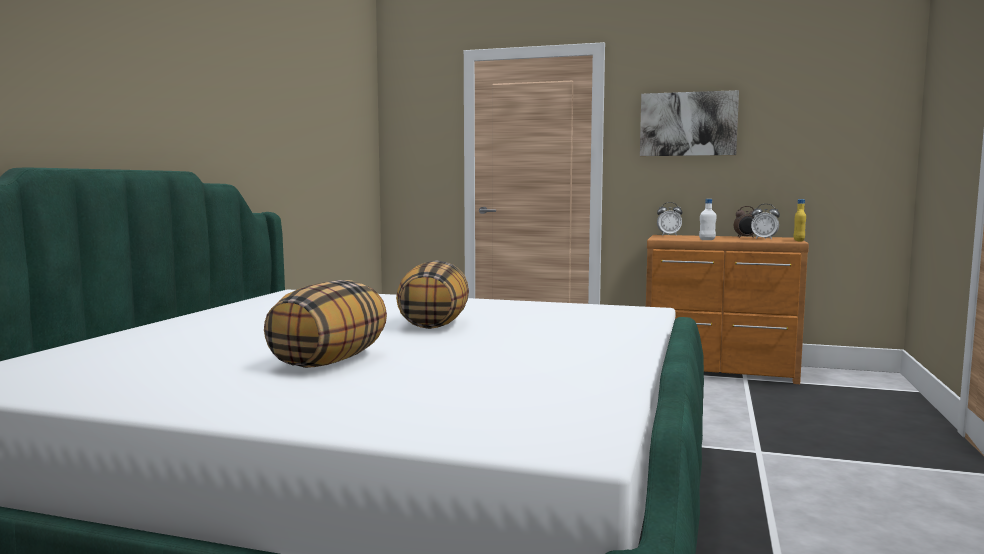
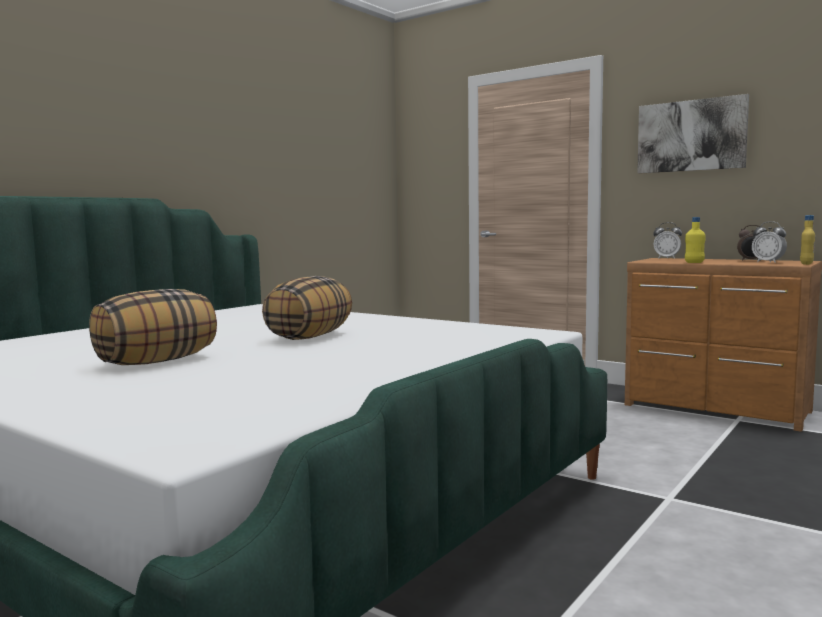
camera: 20 degrees right, 0 degrees up
white bottle [699,199,716,240] -> yellow bottle [685,217,706,263]

